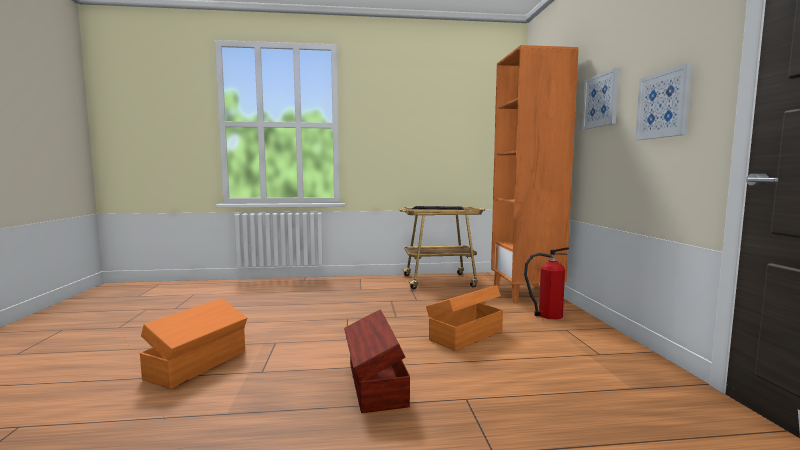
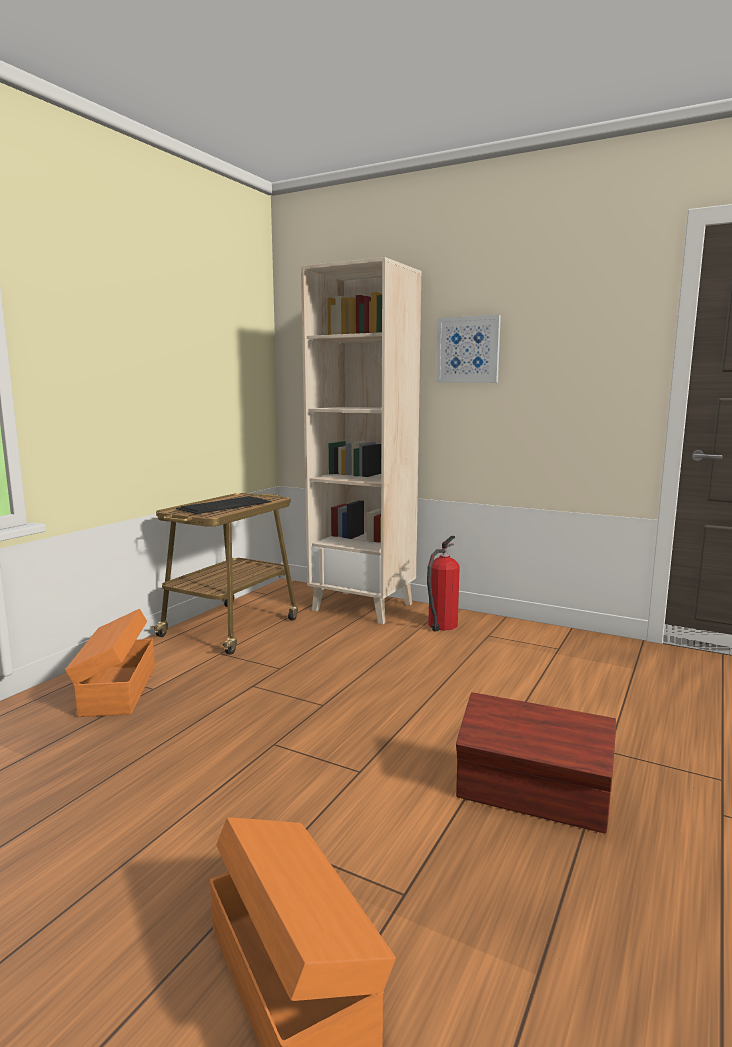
camera: 55 degrees left, 5 degrees up
orange storage box [426,285,503,351] -> orange storage box moved to [65,609,155,717]
orange bookcase [491,45,579,303] -> beige bookcase [301,257,421,624]
picture [635,63,692,140] -> none

